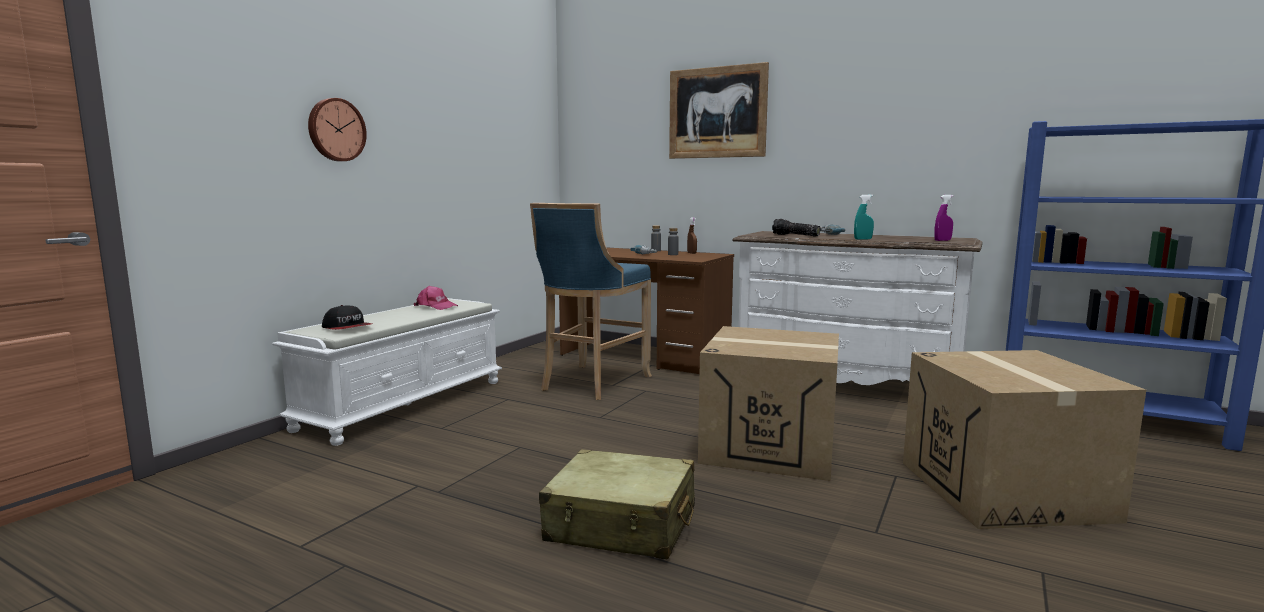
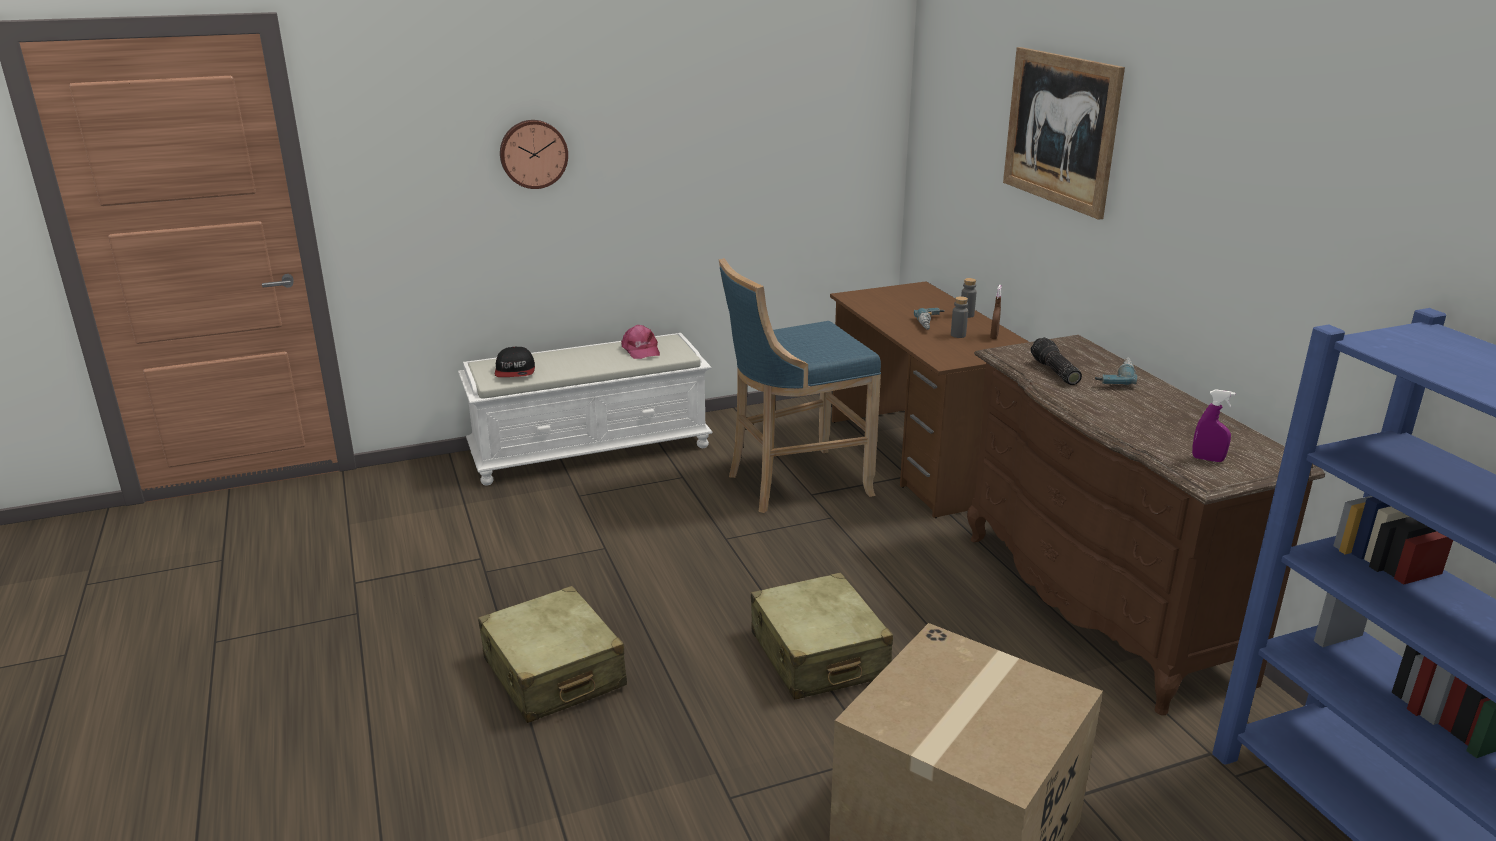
camera: 40 degrees right, 15 degrees up
cardboard box [698,326,839,481] -> beige suitcase [751,572,893,700]
white dresser [732,231,983,385] -> brown dresser [967,335,1325,715]
turquoise spray bottle [854,195,874,240] -> none

